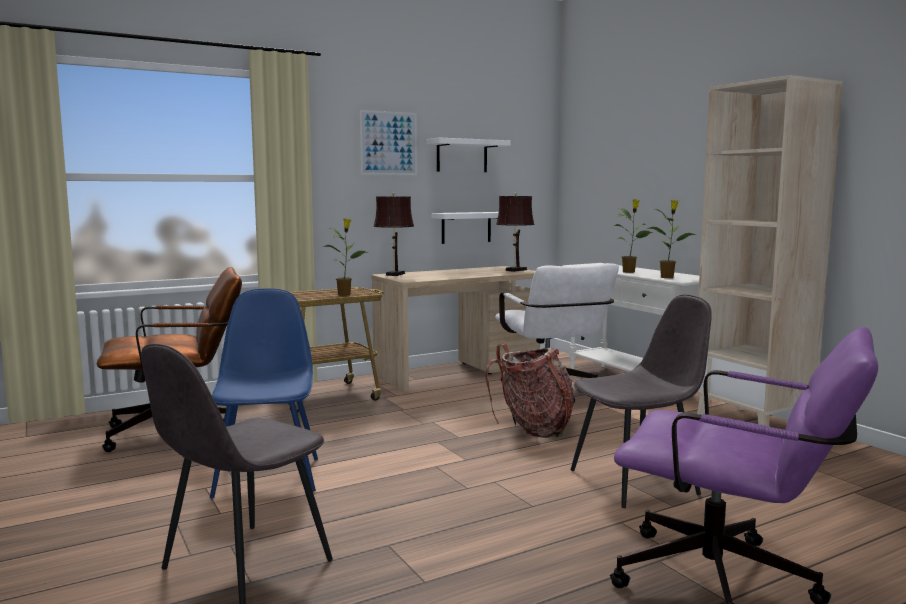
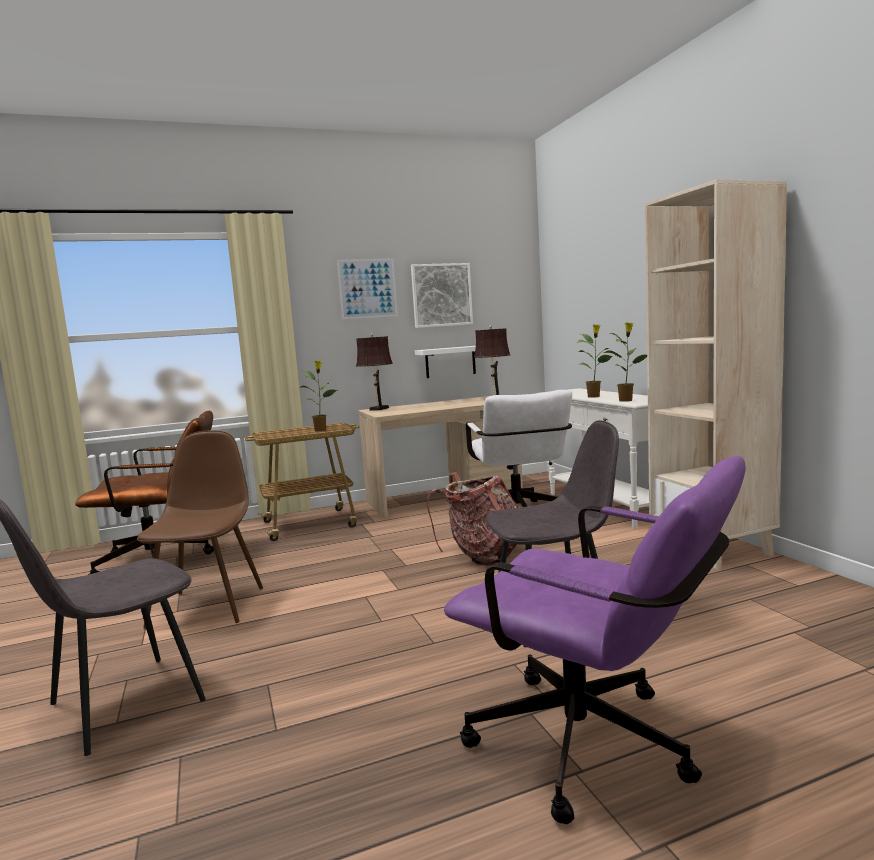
camera: 10 degrees right, 0 degrees up
blue chair [210,288,318,498] -> brown chair [137,430,263,629]
white shelf [426,138,511,172] -> picture [411,263,473,328]

